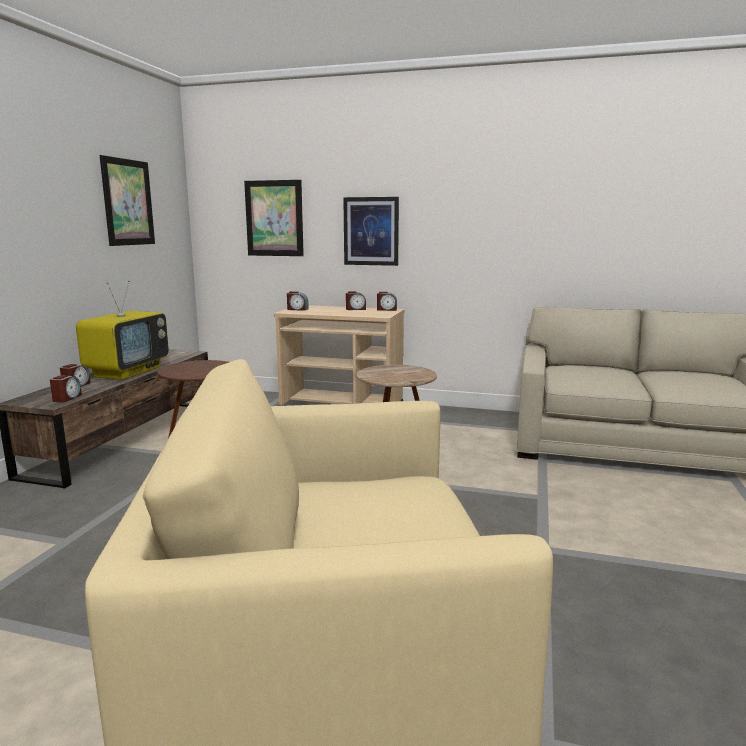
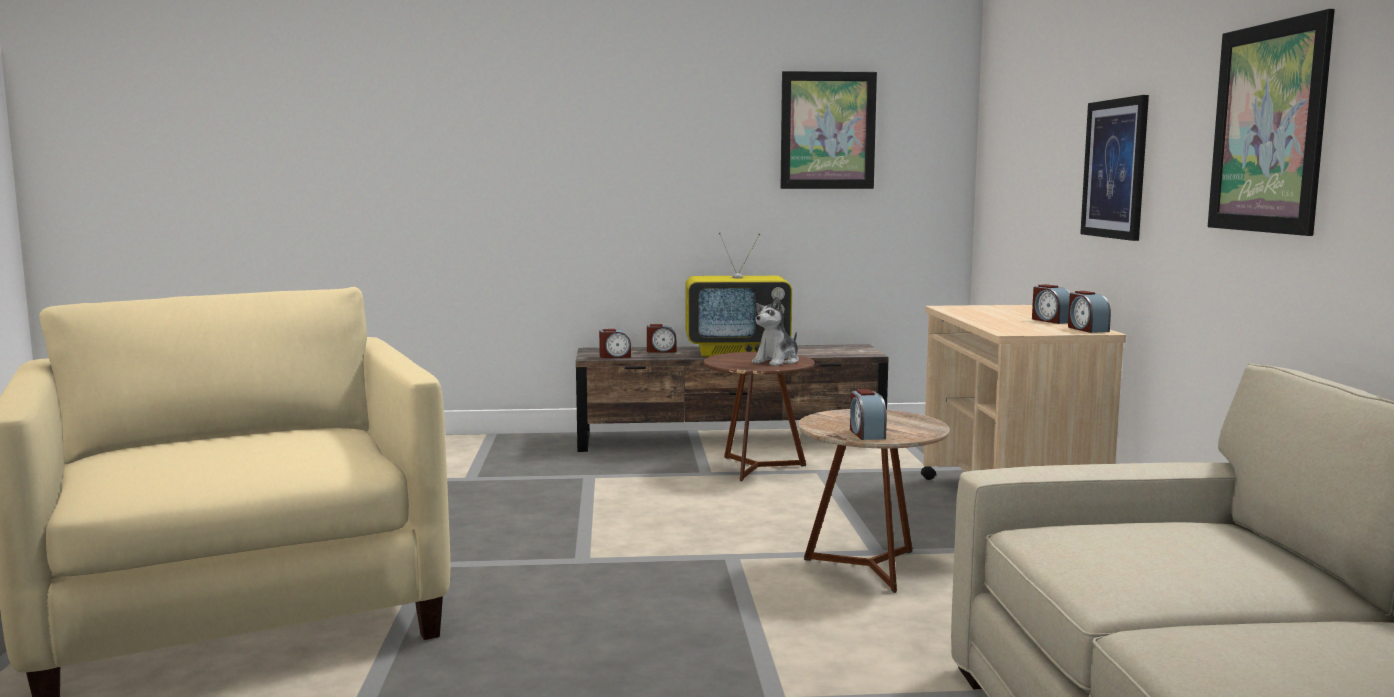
camera: 70 degrees right, 5 degrees down
picture [244,180,304,256] -> picture moved to [1208,9,1335,236]
alarm clock [287,291,309,311] -> alarm clock moved to [850,389,887,440]
none -> plush toy [752,296,799,366]

